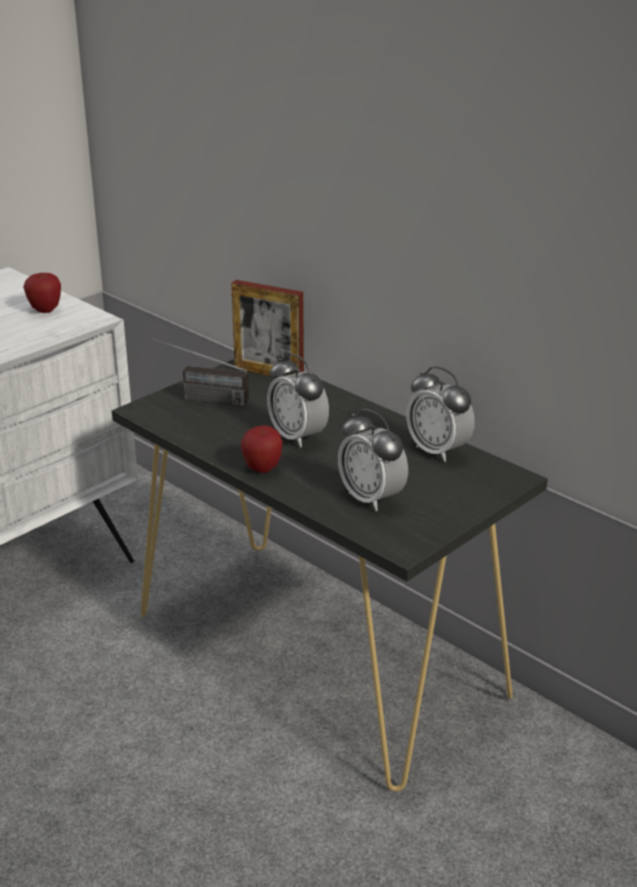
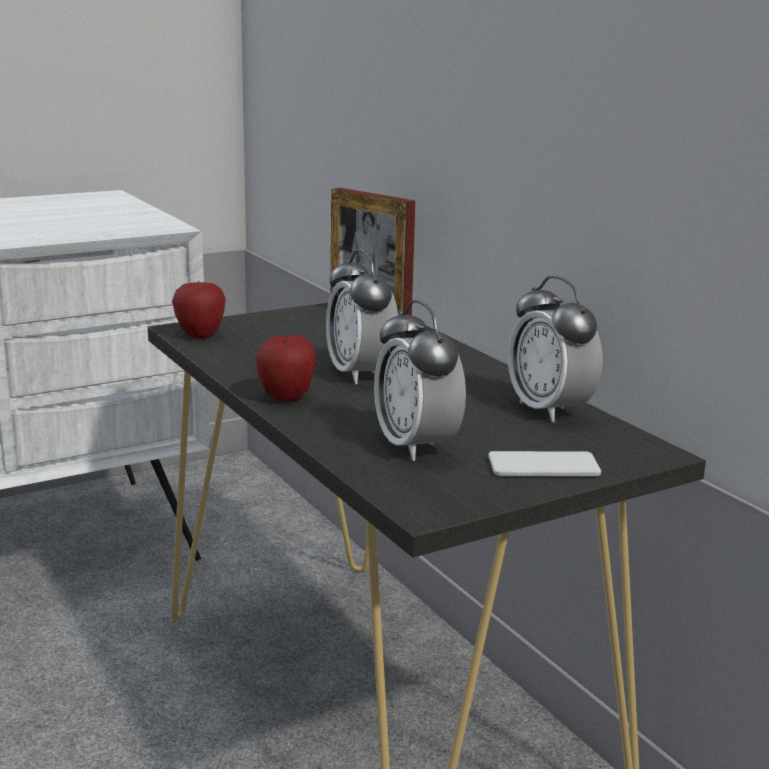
camera: 15 degrees right, 10 degrees down
apple [23,273,61,313] -> apple moved to [172,280,226,338]
radio [153,338,249,407] -> none
none -> phone [488,451,601,476]

